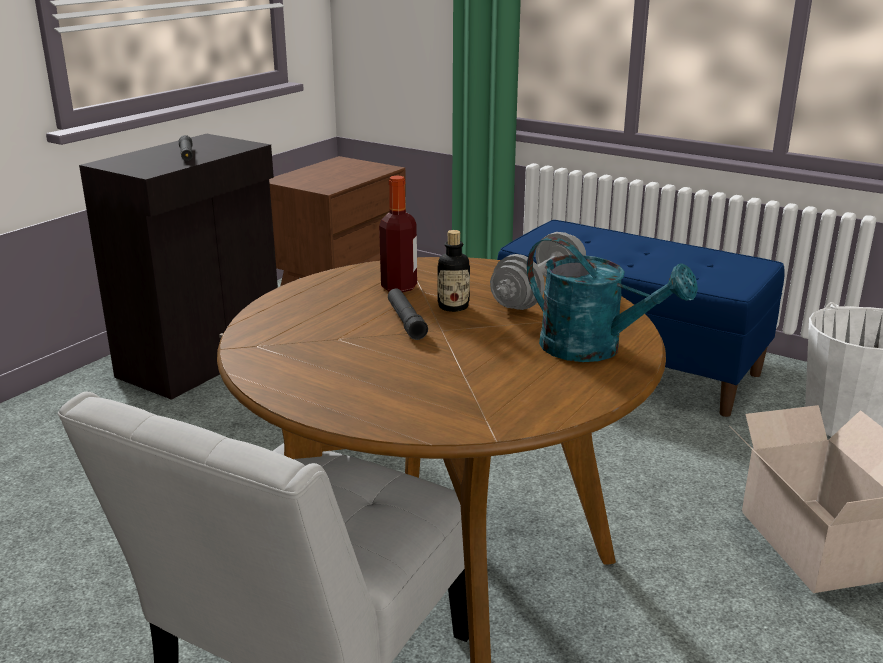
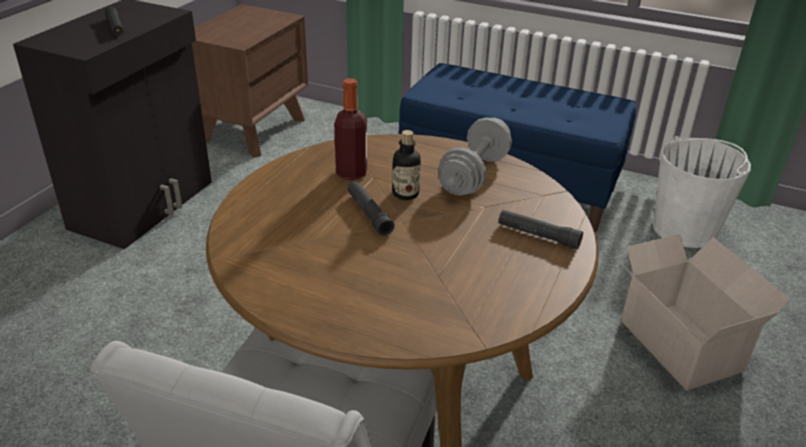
camera: 10 degrees left, 10 degrees up
turquoise watering can [527,237,698,362] -> black flashlight [498,210,583,249]

